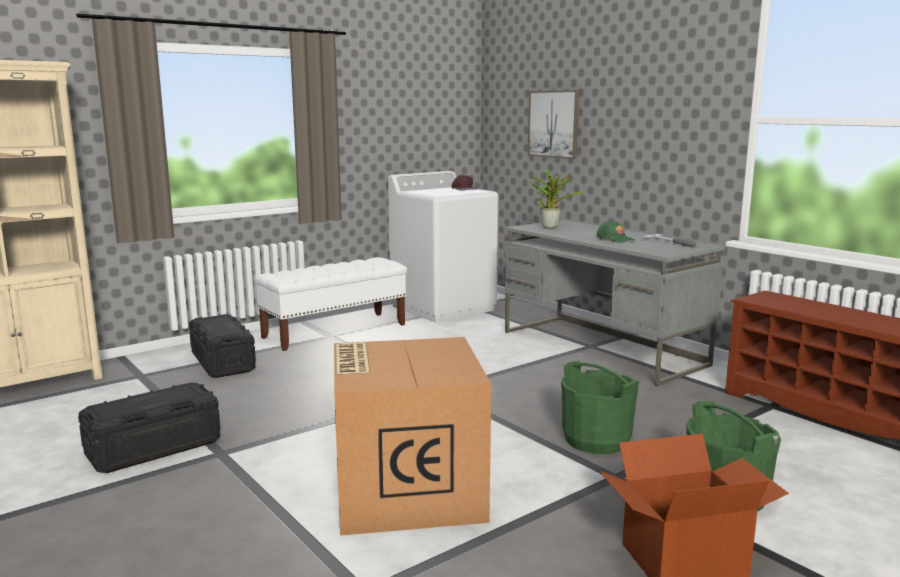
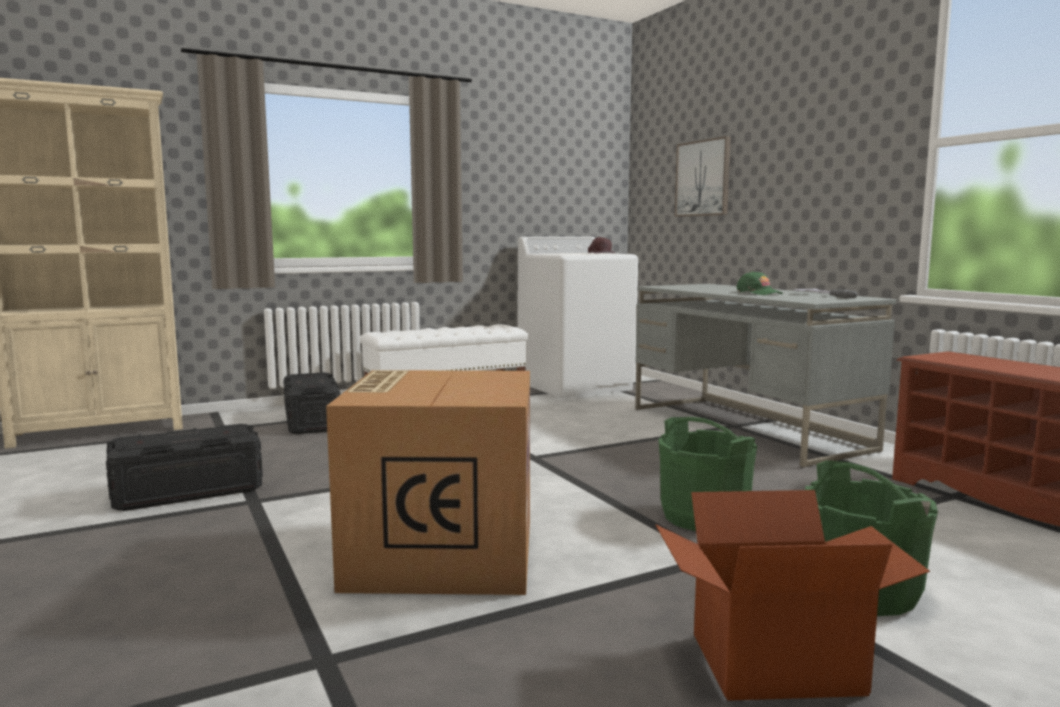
camera: 10 degrees right, 5 degrees down
potted plant [528,169,584,229] -> none

